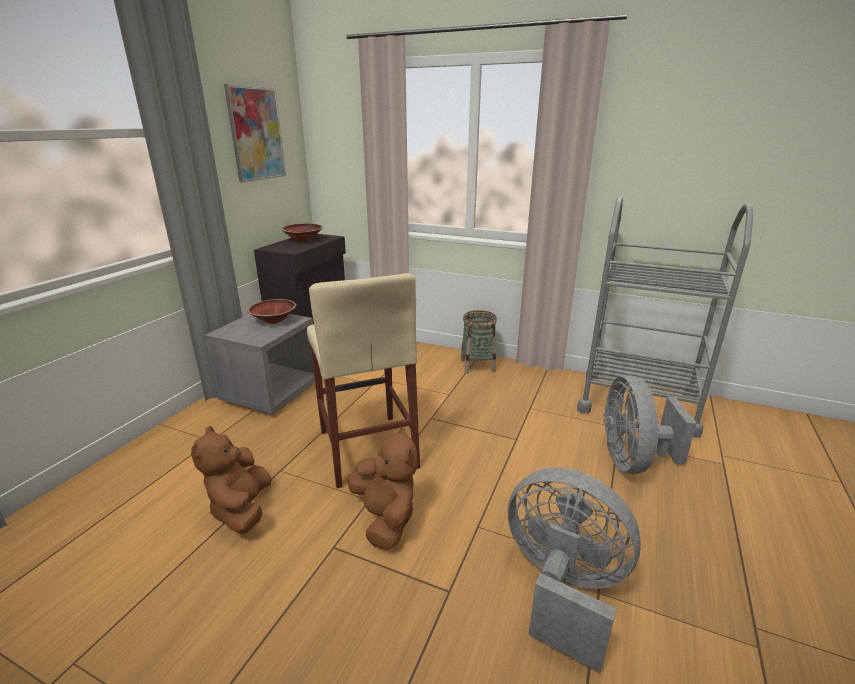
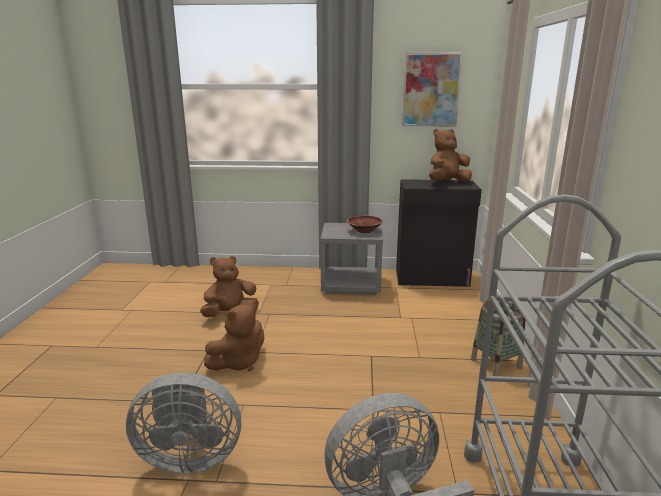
camera: 70 degrees right, 5 degrees down
brown bowl [281,223,323,242] -> brown plush toy [429,129,472,182]
beige stool [307,273,420,488] -> none
grey fan [508,468,641,673] -> grey fan turned 75 degrees clockwise [126,373,241,474]

